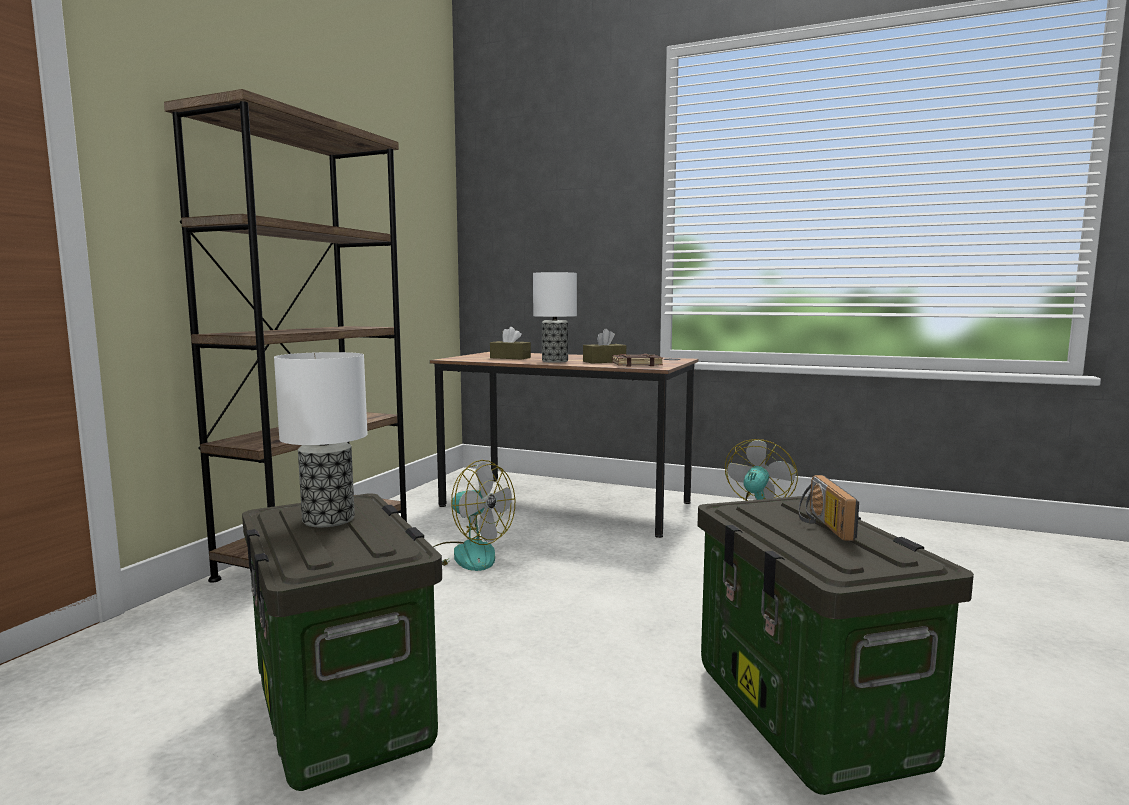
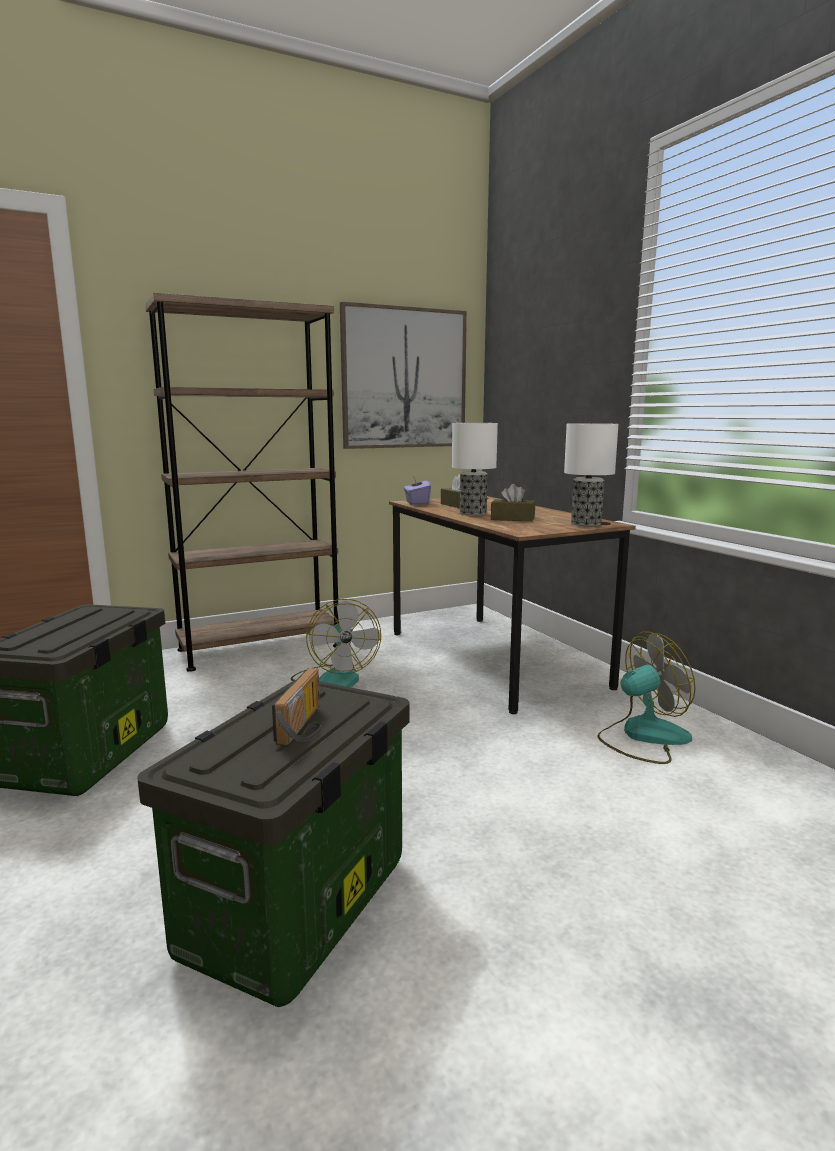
camera: 40 degrees right, 5 degrees up
table lamp [274,352,367,527] -> table lamp moved to [564,423,618,526]
brown book [612,354,663,366] -> none
radio [799,475,859,541] -> radio turned 150 degrees clockwise [272,668,321,746]
none -> picture [340,302,467,449]
none -> purple tissue box [404,475,431,505]

